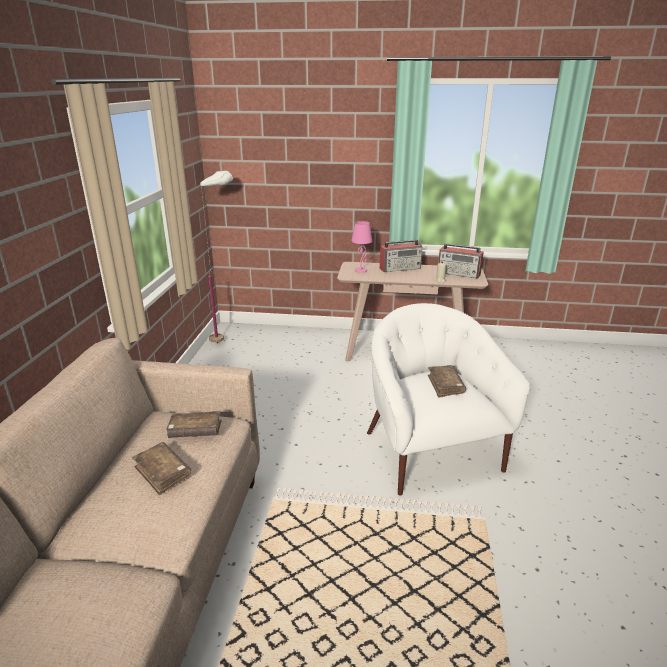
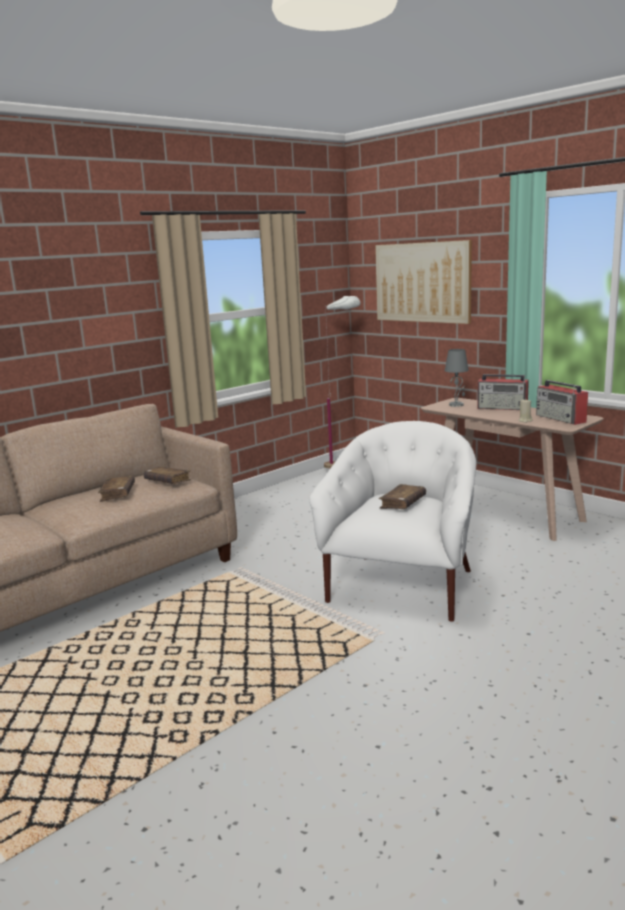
camera: 40 degrees right, 10 degrees down
pink table lamp [351,221,372,273] -> grey table lamp [445,349,469,407]
none -> picture [375,240,472,324]

